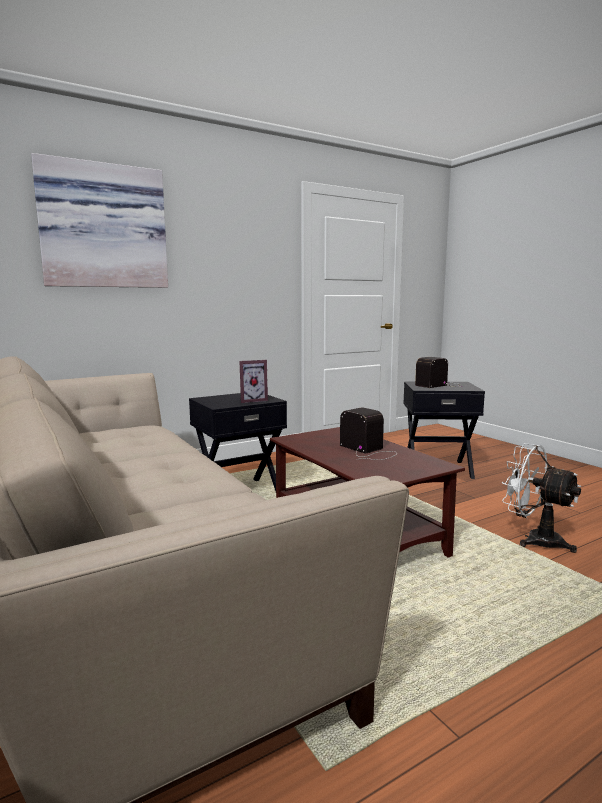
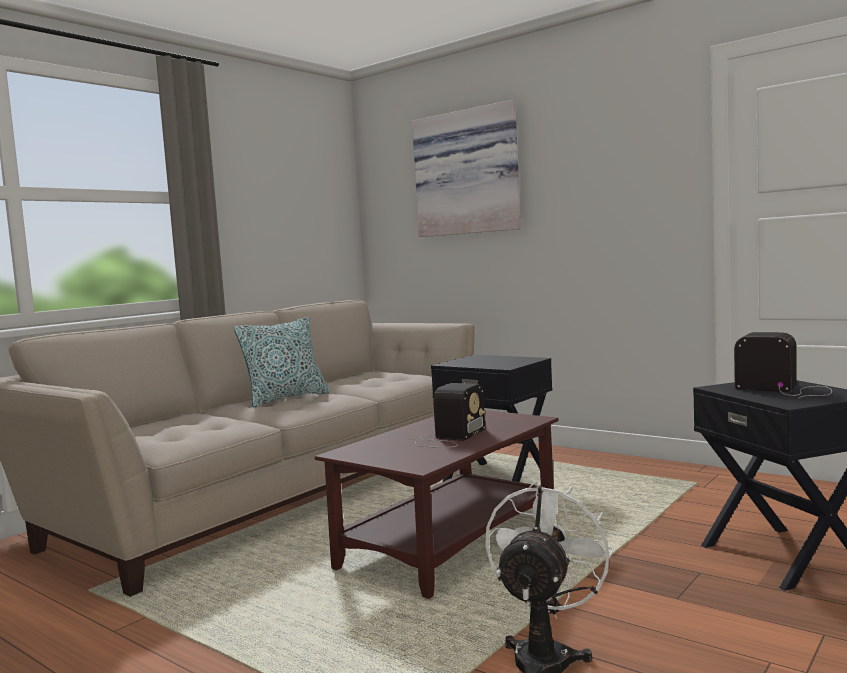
camera: 70 degrees right, 5 degrees down
picture frame [239,360,268,403] -> none
none -> pillow [234,317,329,407]

